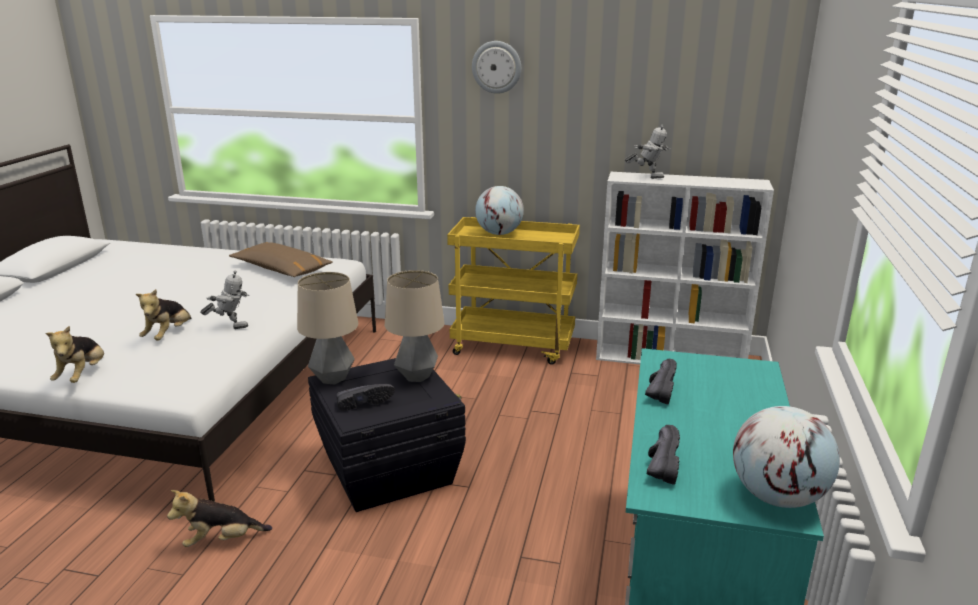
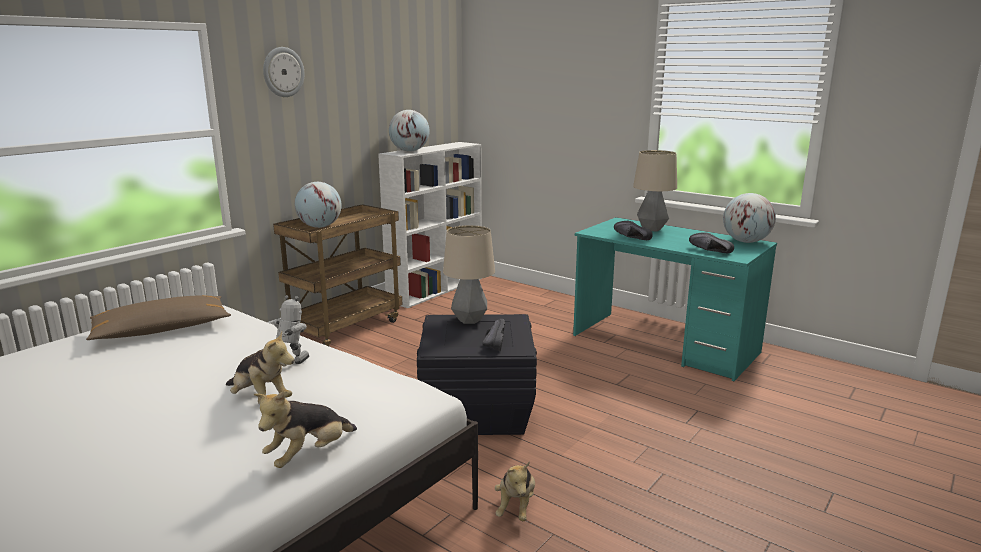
camera: 65 degrees left, 5 degrees down
plush toy [46,326,104,383] -> plush toy turned 105 degrees clockwise [254,392,357,468]
table lamp [297,272,358,385] -> table lamp moved to [633,150,677,231]
yellow cart [447,217,580,365] -> brown cart [273,204,403,347]
toy robot [625,124,670,179] -> globe [389,110,430,152]

